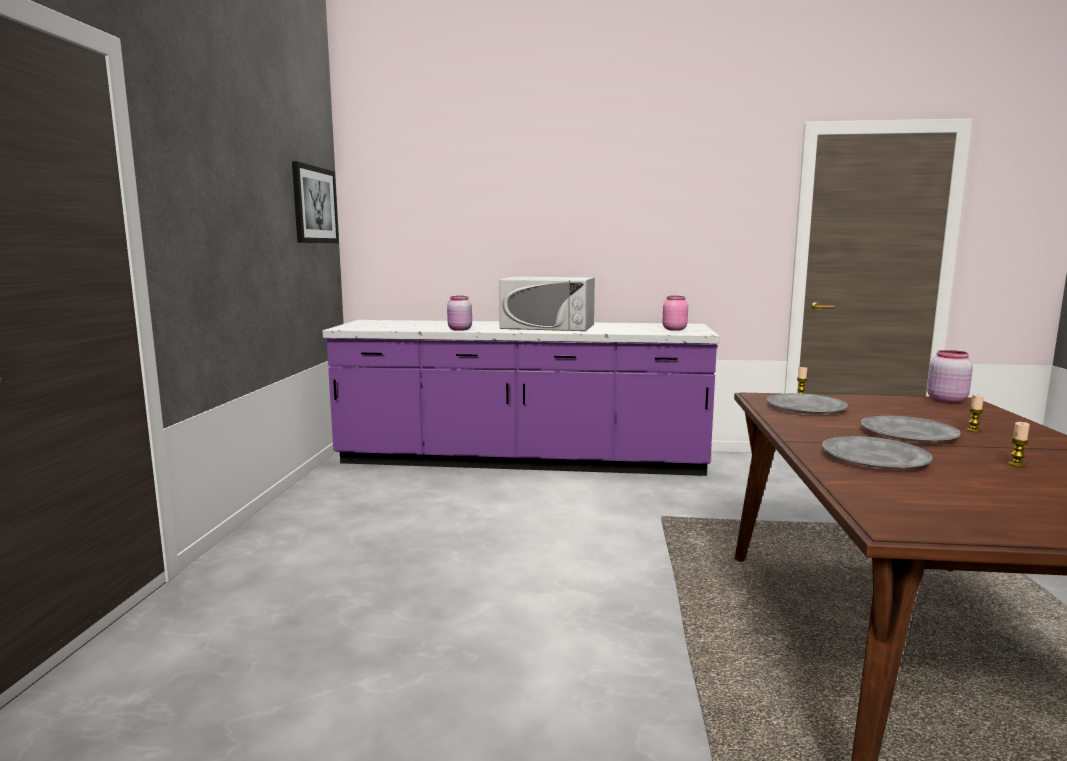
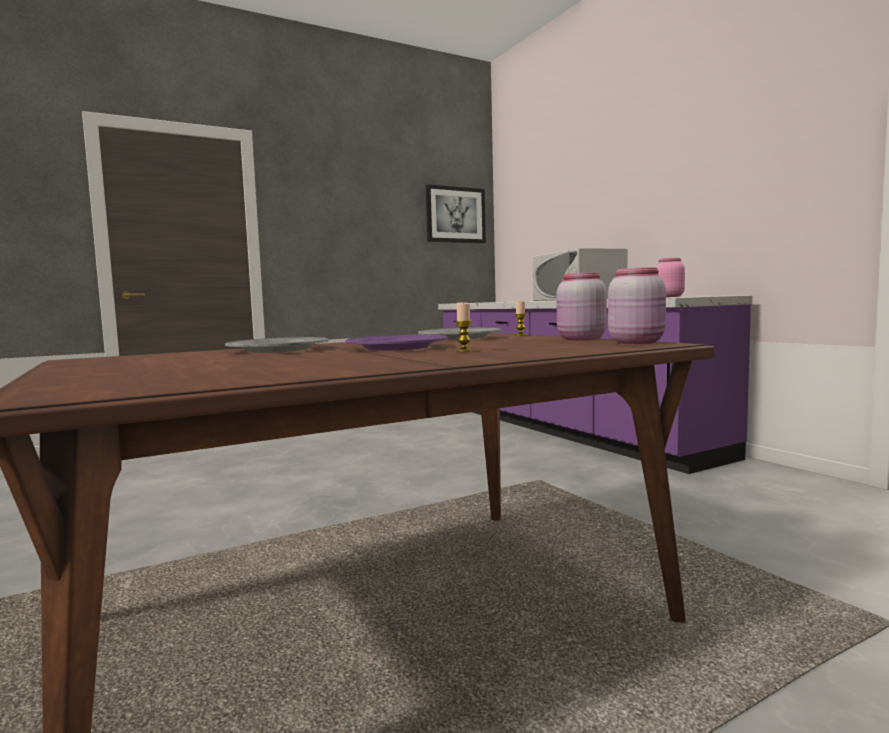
camera: 55 degrees right, 5 degrees down
pink jar [447,296,472,331] -> pink jar moved to [557,273,607,341]
grey plate [861,416,961,442] -> purple plate [345,335,449,351]
candle [1008,422,1030,467] -> none

